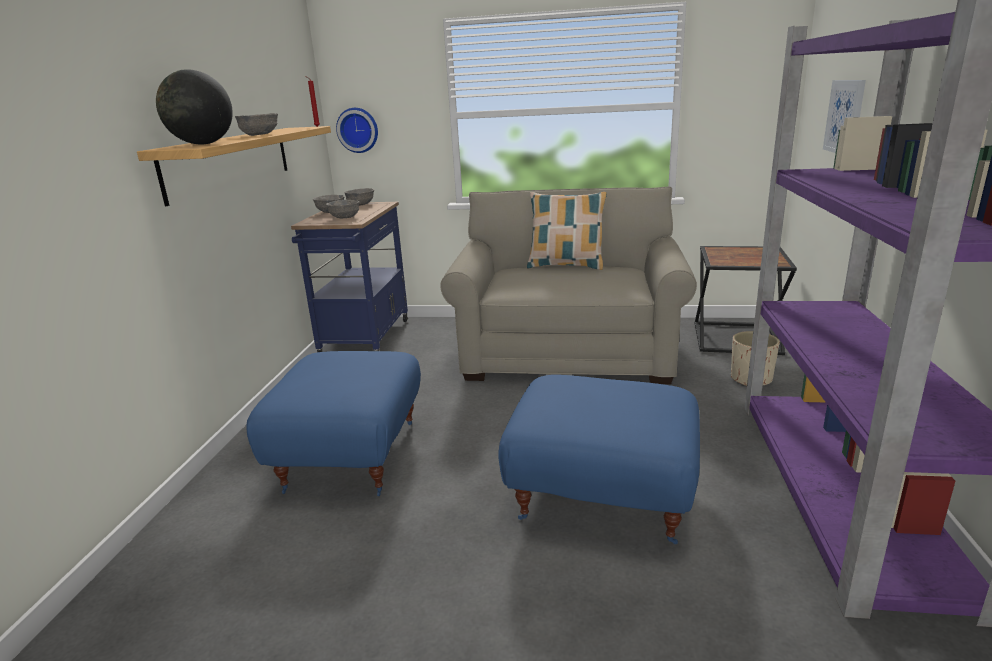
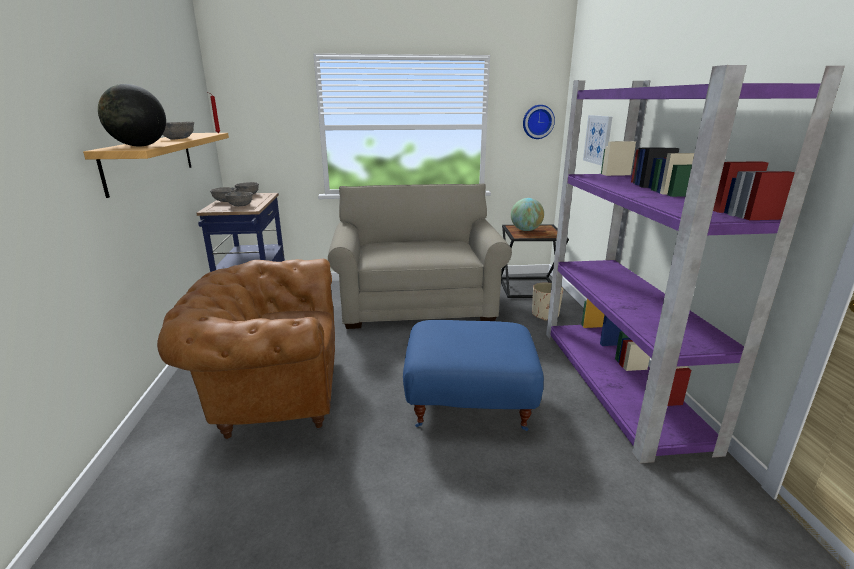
camera: 15 degrees left, 0 degrees up
blue ottoman [246,351,421,496] -> brown armchair [157,259,335,439]
wall clock [336,108,378,153] -> wall clock moved to [523,105,555,139]
pillow [527,192,607,270] -> none
none -> globe [511,198,544,231]

